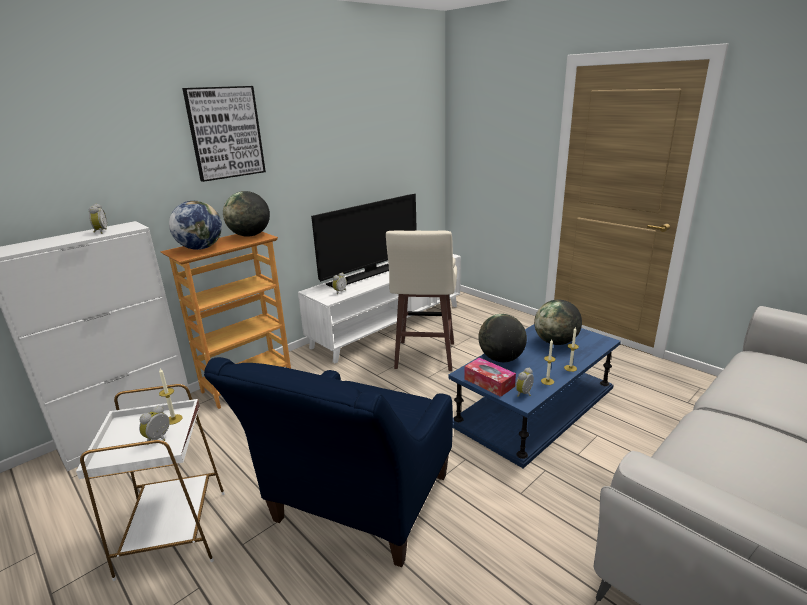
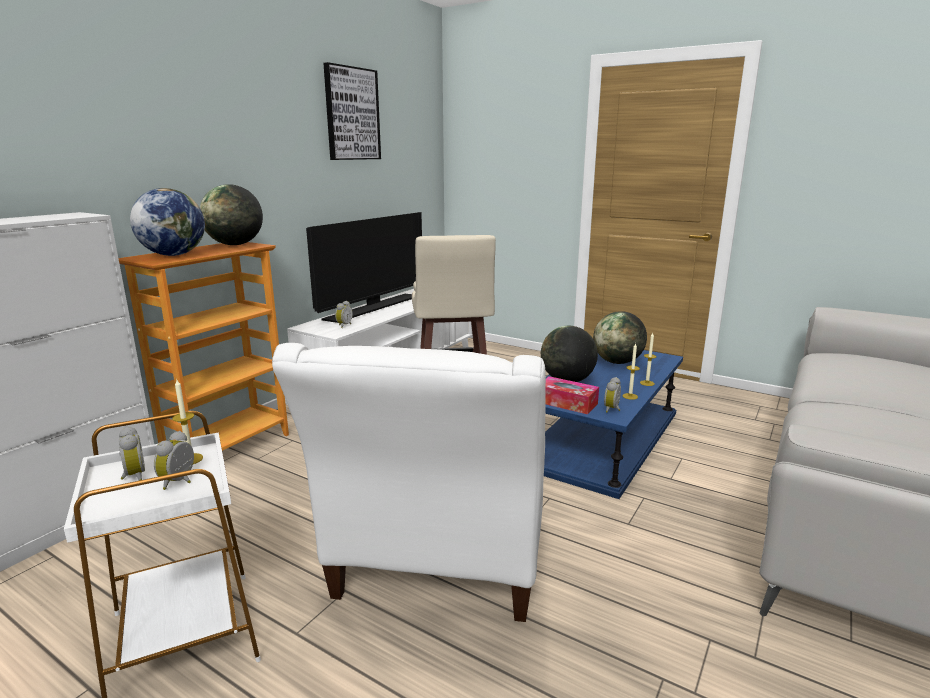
camera: 15 degrees left, 5 degrees down
alarm clock [89,204,107,234] -> alarm clock moved to [119,426,145,481]
picture [182,86,266,182] -> picture moved to [323,62,381,160]
blue armchair [204,357,453,567] -> white armchair [272,343,546,622]

